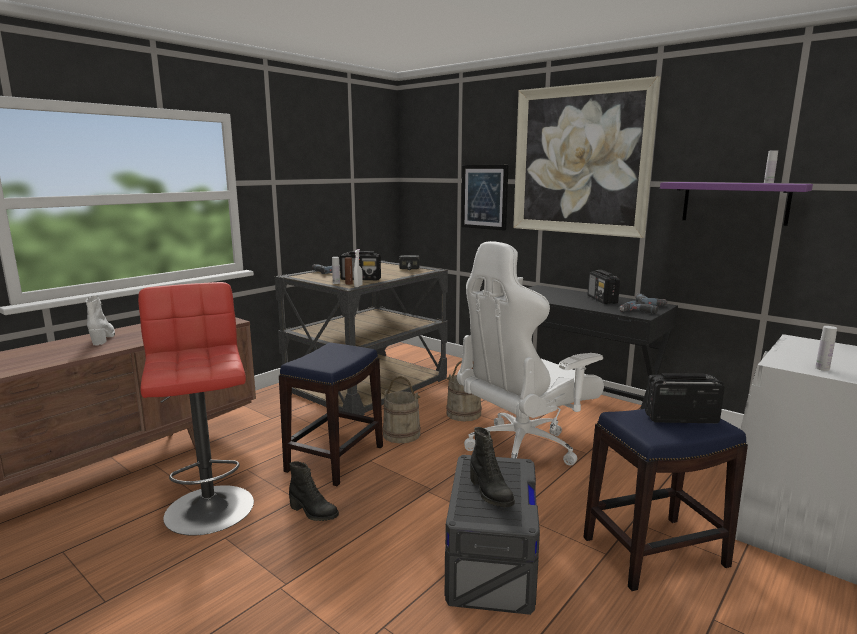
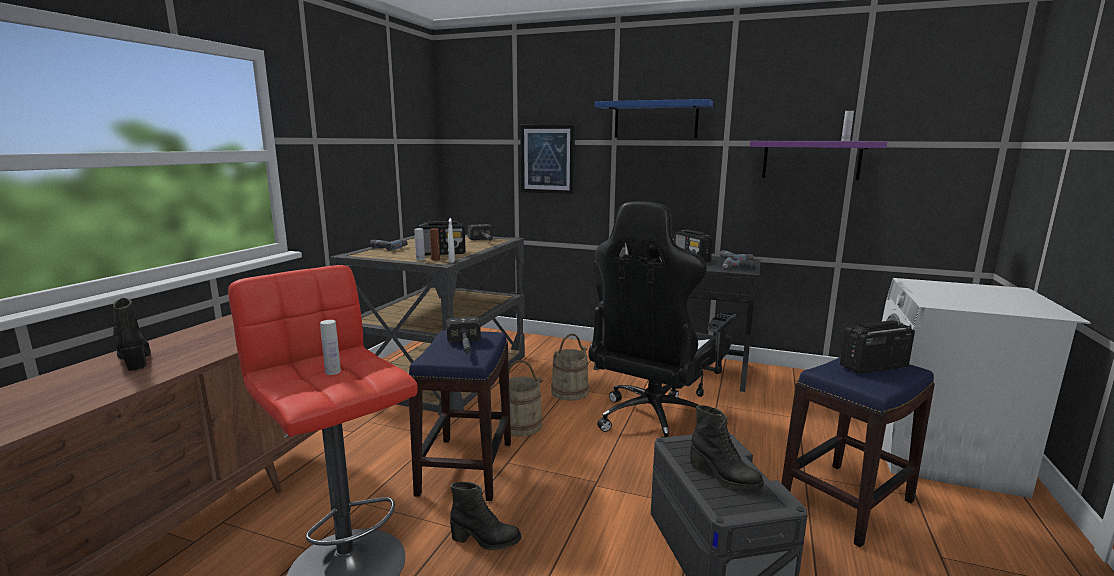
camera: 20 degrees left, 0 degrees up
white boot [86,295,115,346] -> black boot [112,298,151,371]
white office chair [457,241,604,466] -> black office chair [588,201,736,438]
picture [513,76,660,238] -> blue shelf [595,99,713,138]
white bottle [815,326,837,371] -> white bottle moved to [320,320,341,375]
none -> hammer [446,317,481,353]

